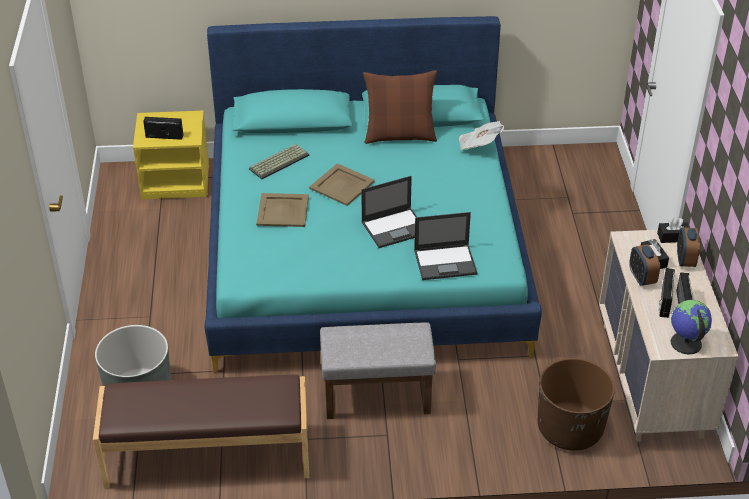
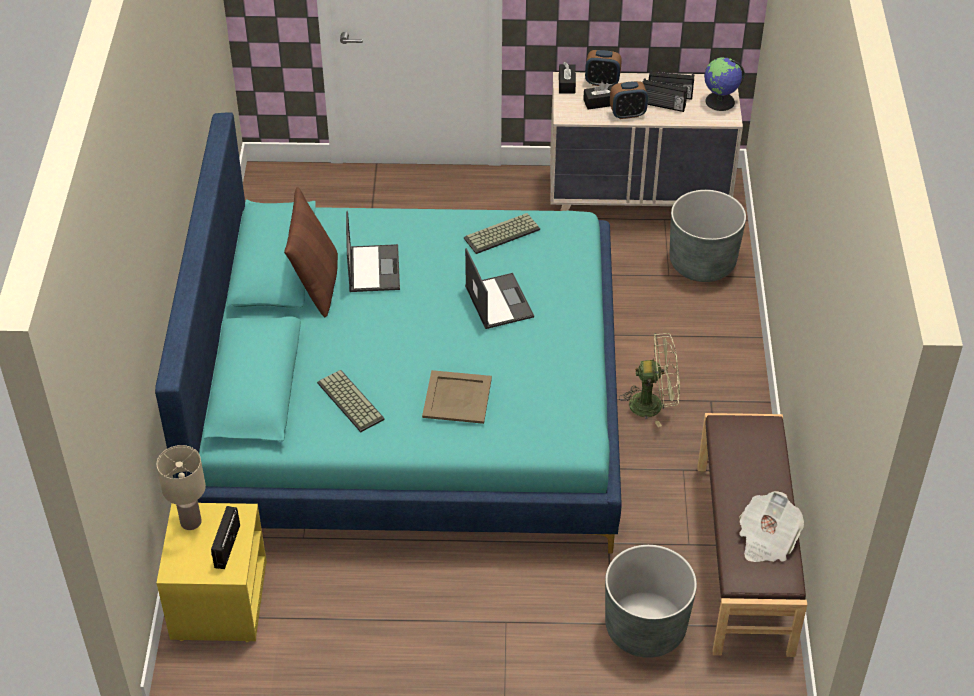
camera: 85 degrees left, 5 degrees up
beige tray [309,163,375,206] -> none
grey ottoman [320,322,436,419] -> green fan [619,333,680,427]
laptop [414,212,477,280] -> laptop moved to [346,211,400,292]
newspaper [459,121,504,150] -> newspaper moved to [739,491,804,562]
brown planter [538,358,615,451] -> grey planter [670,190,746,282]
none -> beige table lamp [157,445,206,530]
none -> keyboard [464,213,540,254]

